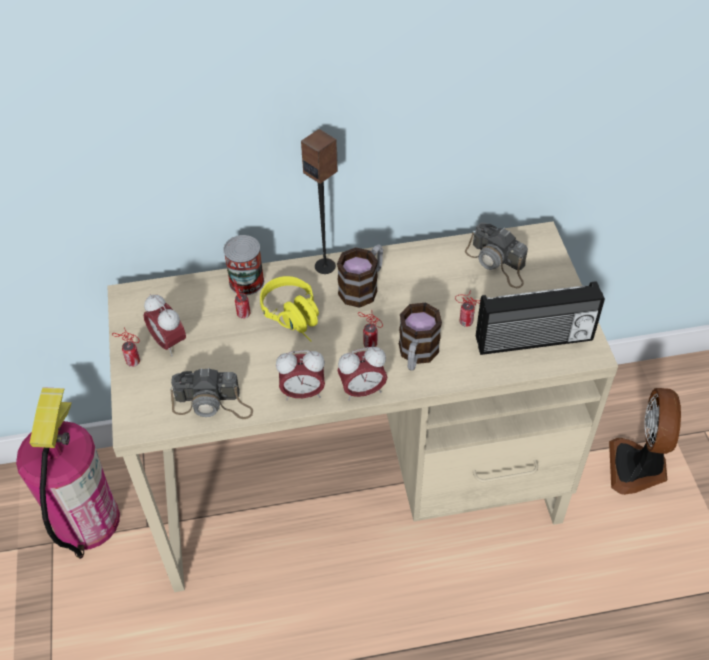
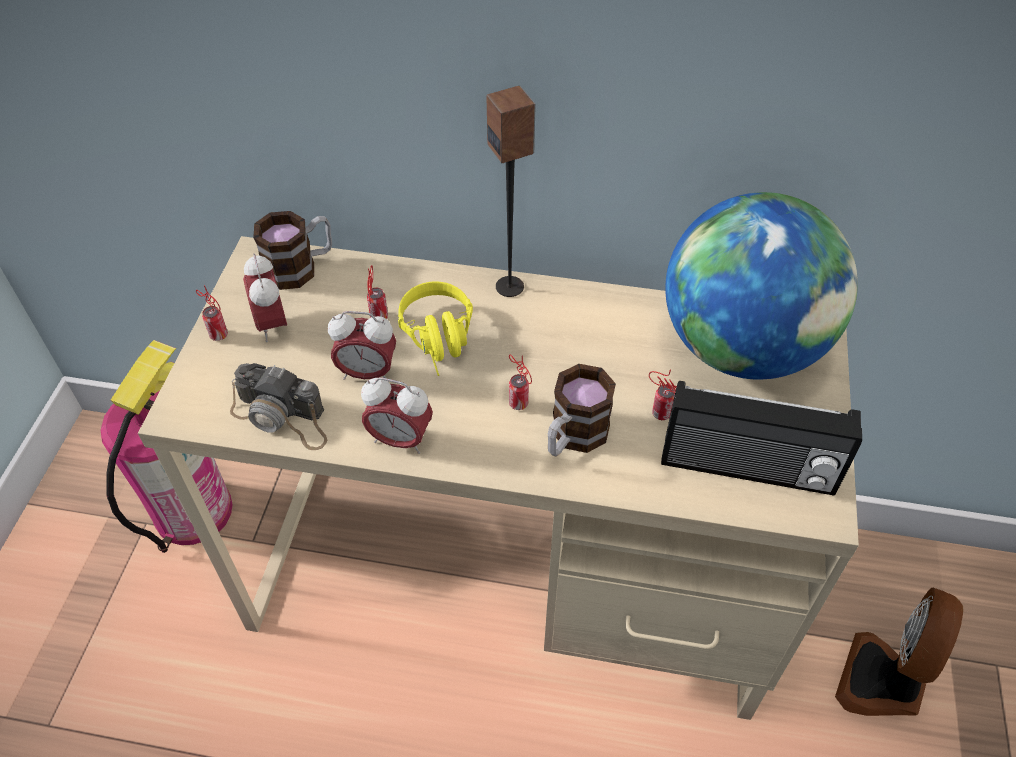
camera: 20 degrees right, 0 degrees up
can [223,235,264,295] -> none
mug [337,244,383,308] -> mug moved to [253,211,332,290]
alarm clock [338,347,388,401] -> alarm clock moved to [328,311,396,383]
camera [465,222,528,288] -> globe [665,192,858,380]

